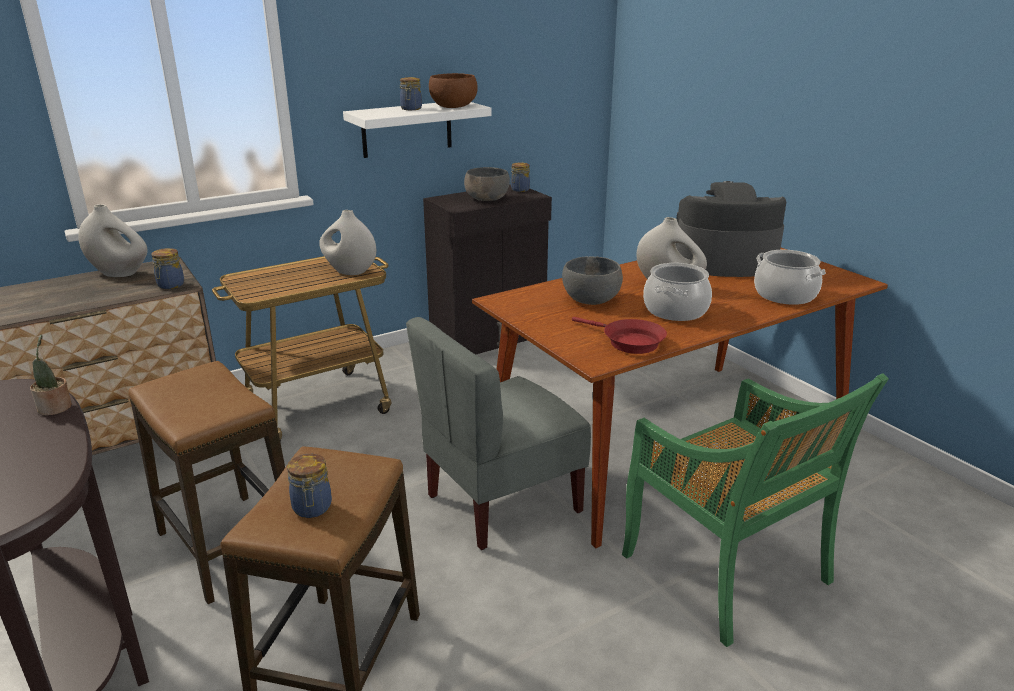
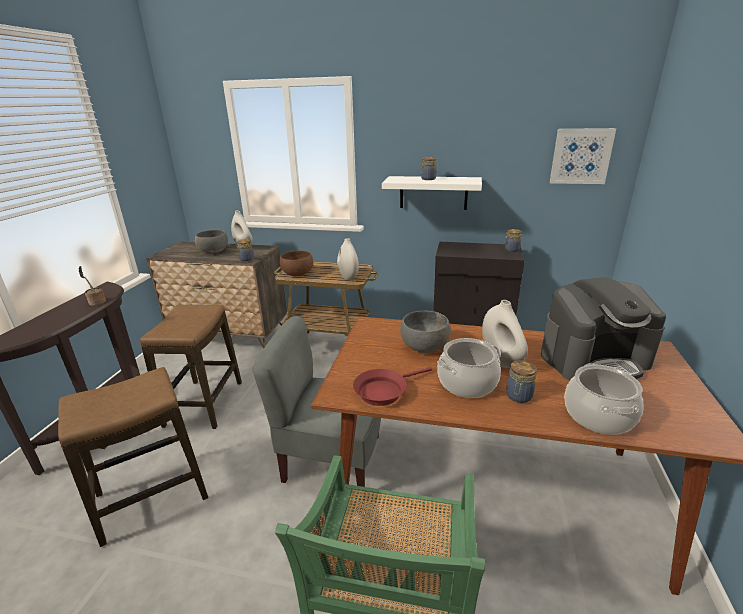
camera: 45 degrees right, 0 degrees up
jar [287,454,332,518] -> jar moved to [506,360,537,403]
brown bowl [429,73,478,108] -> brown bowl moved to [280,250,313,276]
grey bowl [464,167,510,201] -> grey bowl moved to [195,230,228,253]
red frying pan [572,317,667,354] -> red frying pan turned 60 degrees clockwise [353,367,432,406]
coffee machine [676,181,786,277] -> coffee machine turned 120 degrees clockwise [541,277,666,380]
none -> picture [550,128,616,184]

